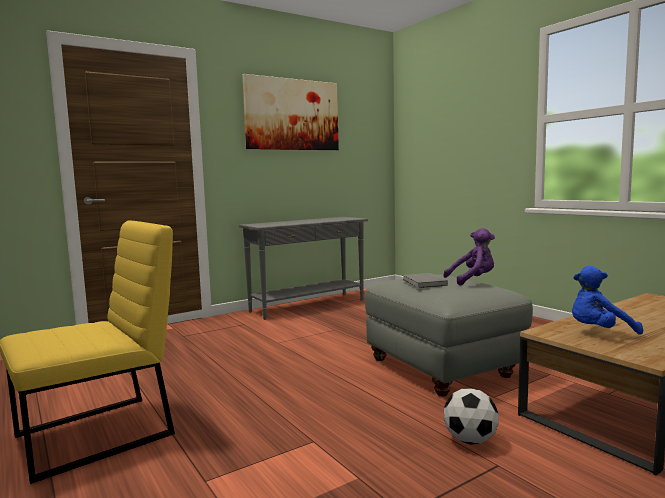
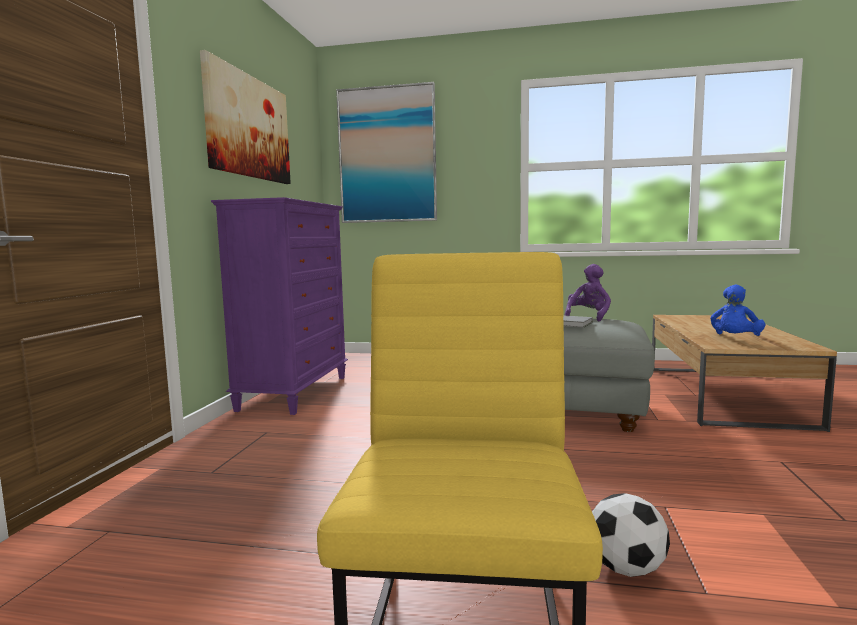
camera: 45 degrees left, 0 degrees up
grey console table [239,217,368,320] -> purple dresser [211,197,348,415]
football [444,388,499,445] -> football moved to [592,493,670,577]
none -> picture [336,82,437,223]

